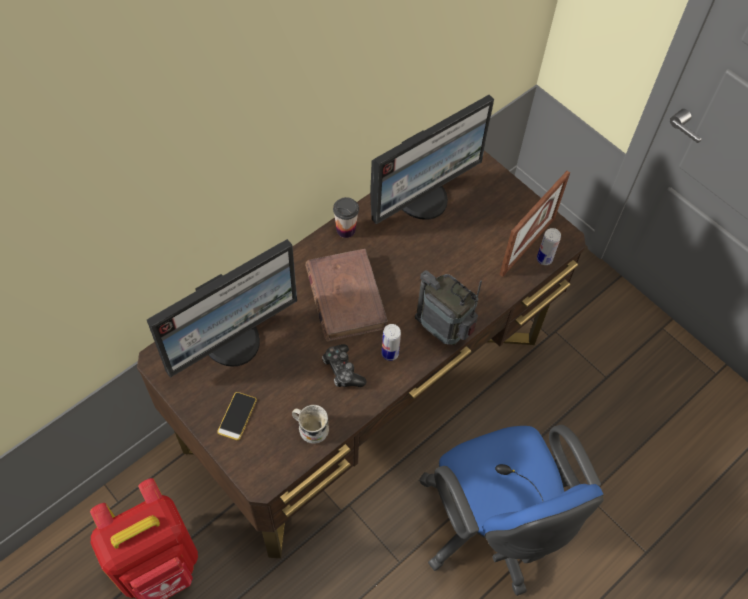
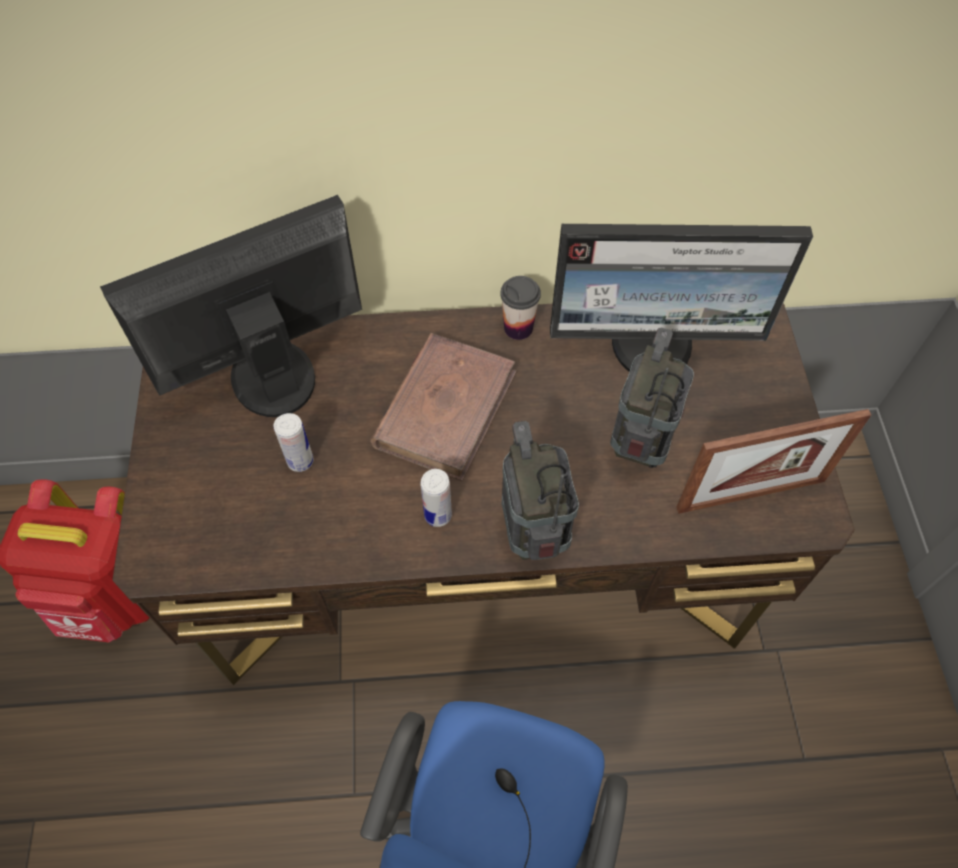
camera: 40 degrees right, 0 degrees up
monitor [147,239,297,378] -> monitor turned 150 degrees clockwise [100,195,362,417]
phone [217,392,257,440] -> none
white mug [292,405,329,444] -> none
game controller [322,344,367,387] -> none
can [537,228,561,265] -> can moved to [274,413,314,472]
none -> radio [610,327,694,468]

